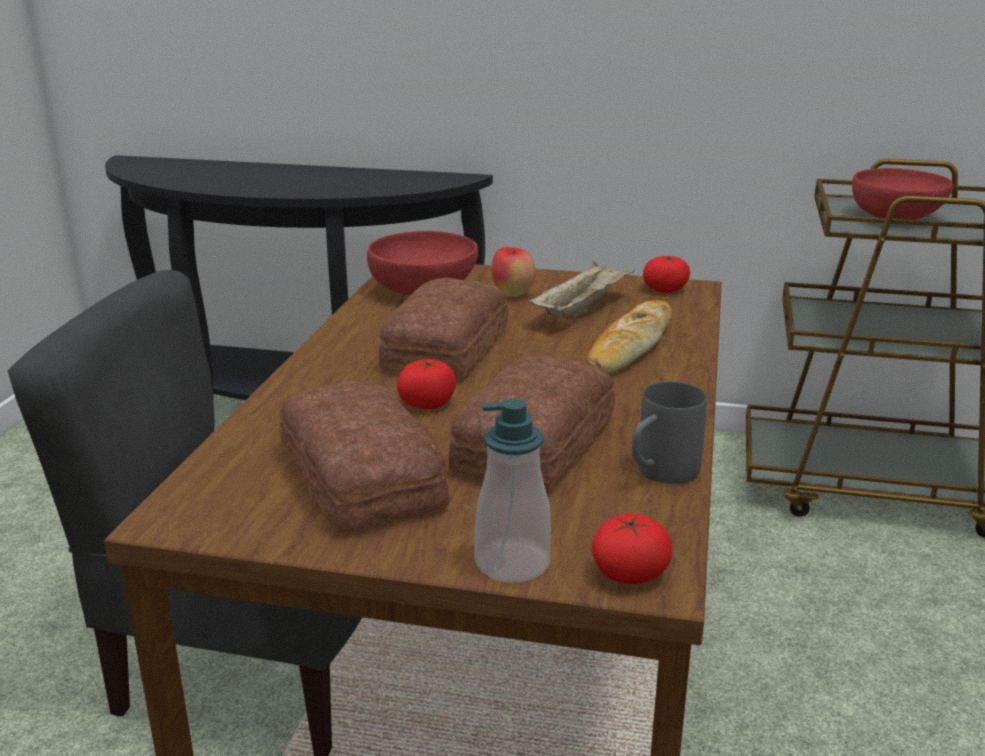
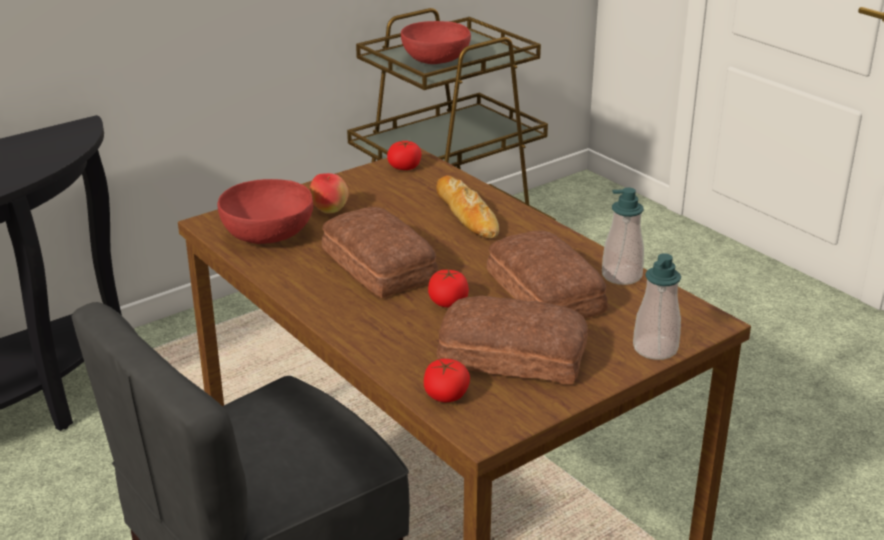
camera: 50 degrees left, 5 degrees up
beige tray [529,261,635,319] -> none
tomato [592,514,672,584] -> tomato moved to [424,359,470,402]
grey mug [632,381,707,484] -> soap dispenser [602,188,644,285]

